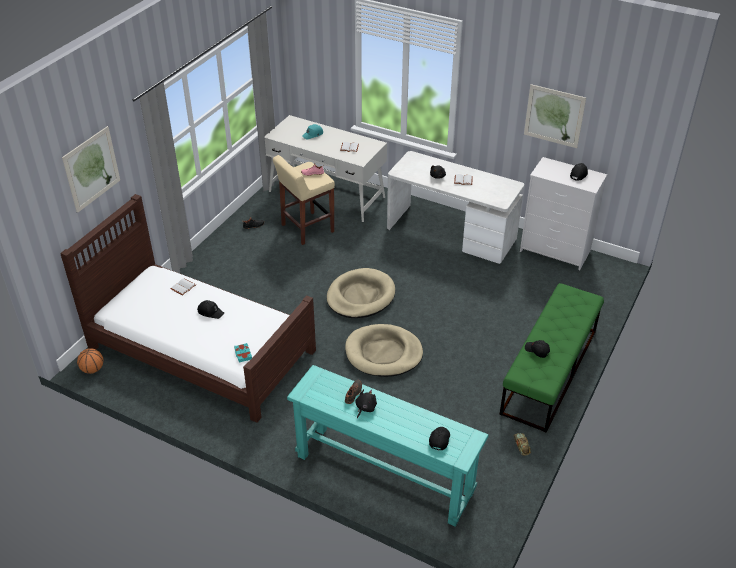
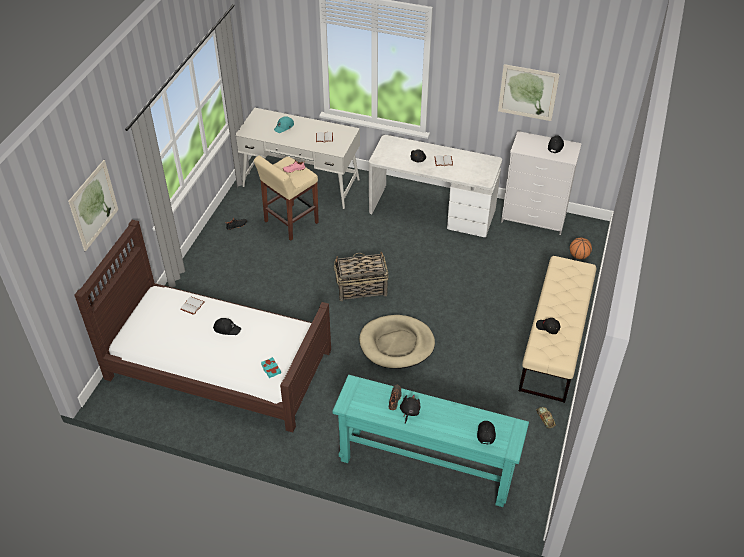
camera: 10 degrees left, 5 degrees up
basketball [77,348,103,374] -> basketball moved to [570,238,592,259]
beige dog bed [327,268,395,318] -> basket [334,251,388,301]
green bench [500,283,604,433] -> beige bench [519,256,597,403]

